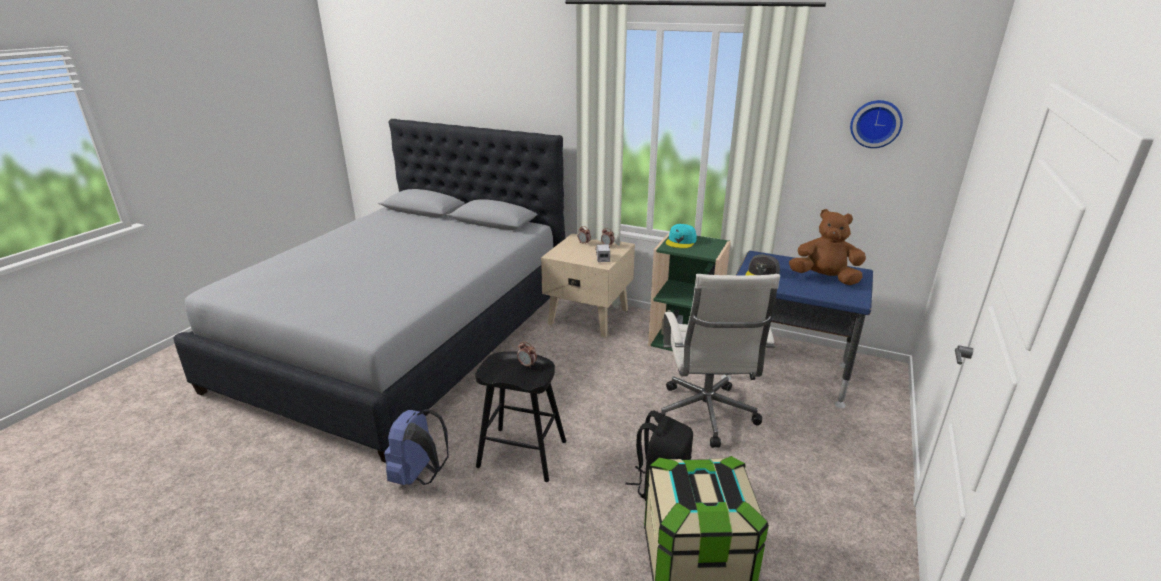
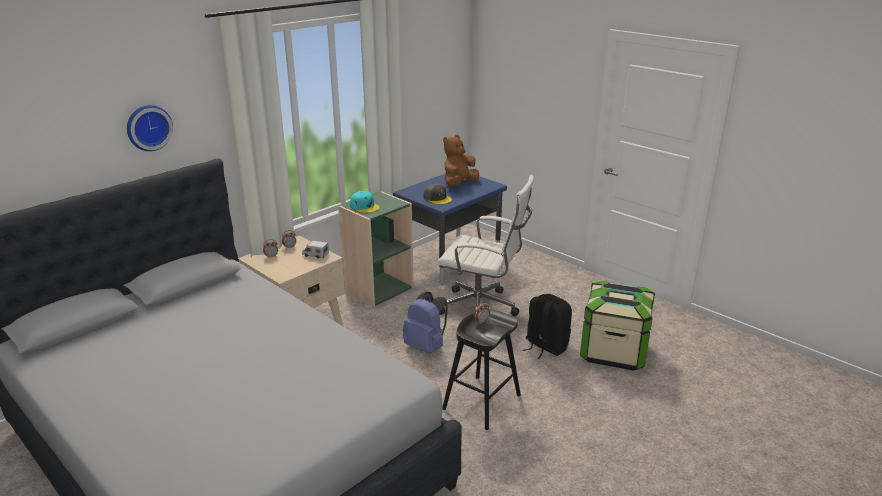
camera: 70 degrees left, 0 degrees up
blue backpack [384,409,449,485] -> blue backpack moved to [403,292,448,354]
wall clock [850,100,903,148] -> wall clock moved to [127,105,173,151]

